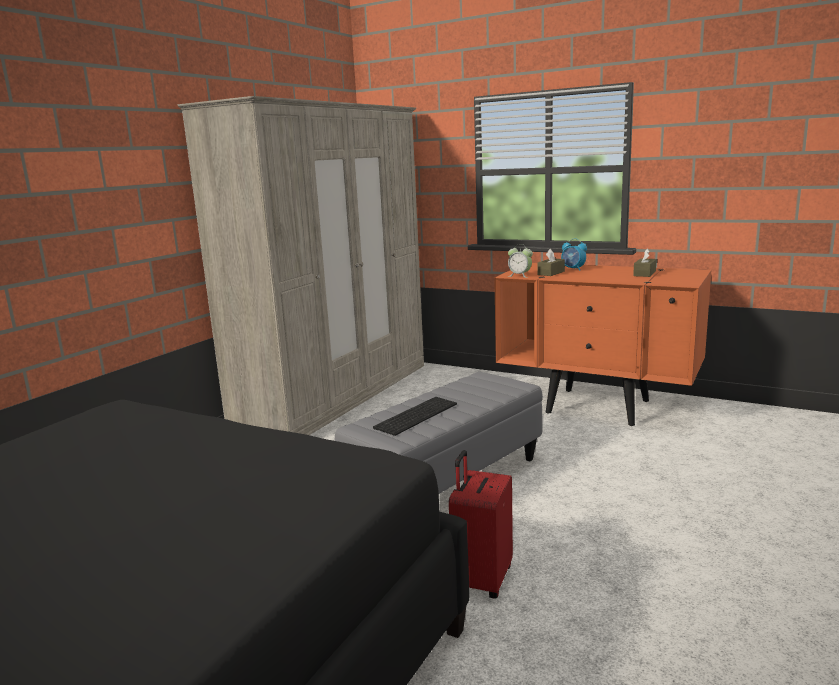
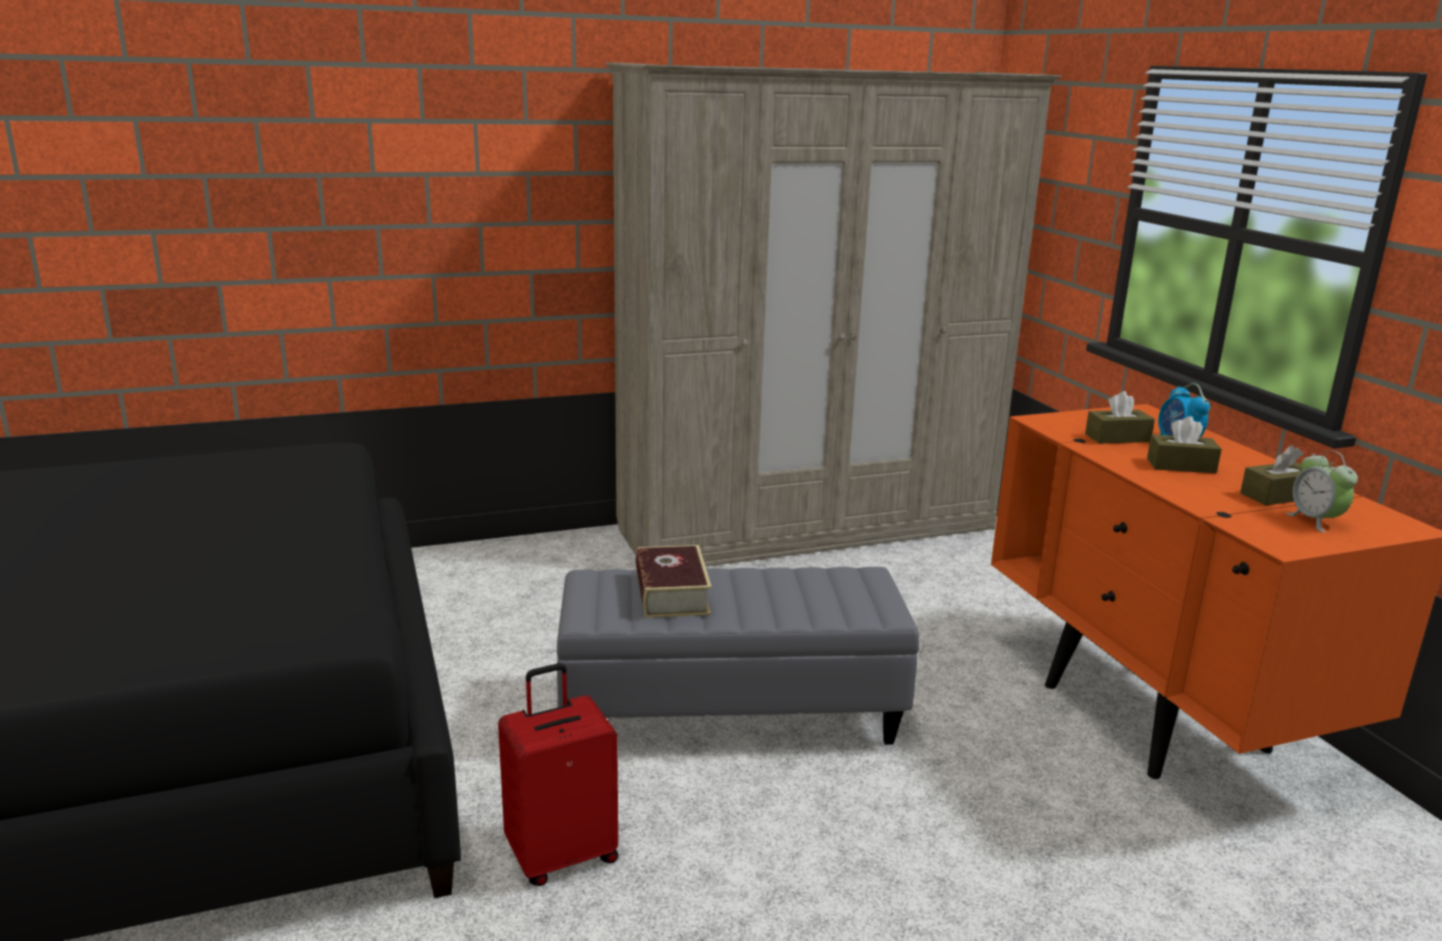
camera: 40 degrees right, 5 degrees up
keyboard [373,397,457,436] -> book [636,545,712,618]
alarm clock [508,244,533,278] -> alarm clock moved to [1286,450,1358,533]
none -> brown tissue box [1147,416,1222,473]

